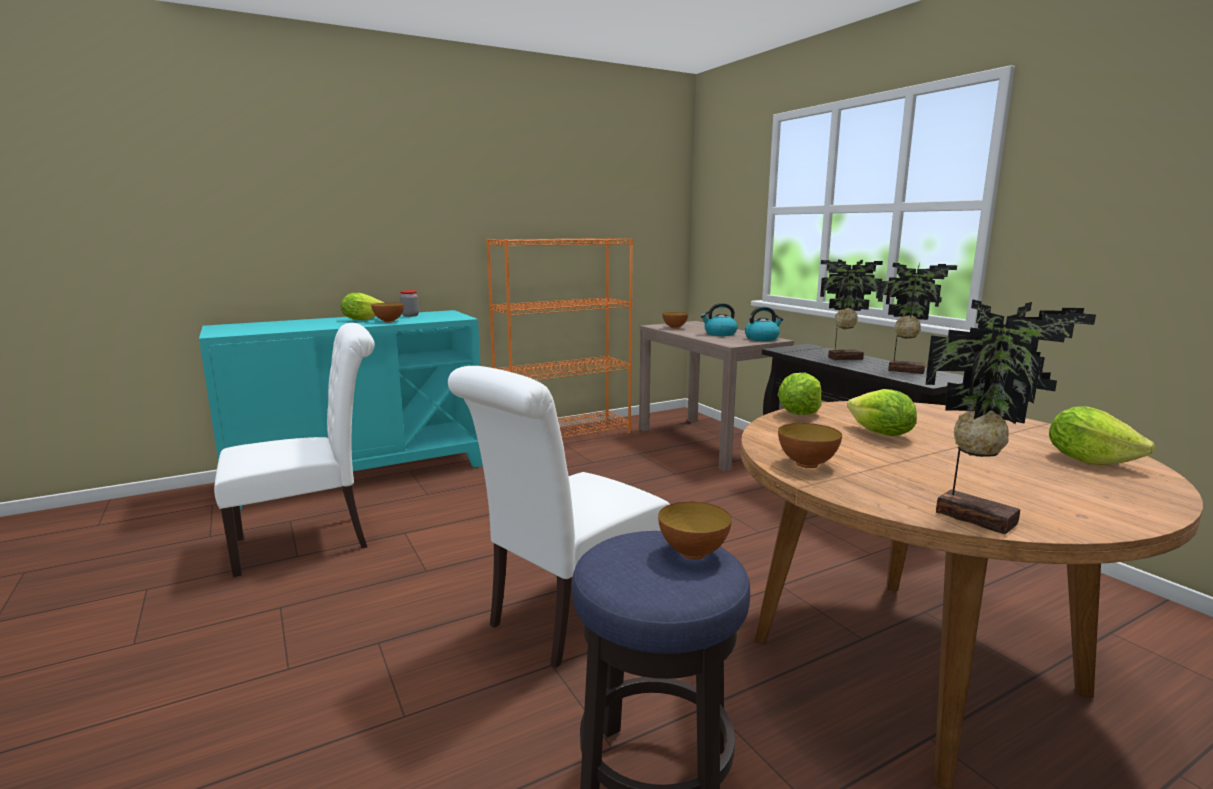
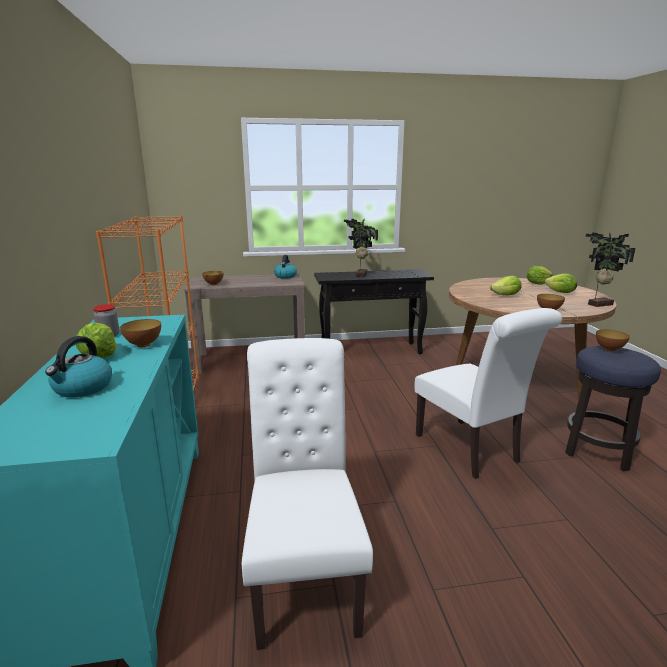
camera: 70 degrees left, 5 degrees up
kettle [701,303,738,336] -> kettle moved to [45,336,112,398]
lettuce [778,373,822,415] -> lettuce moved to [545,274,577,293]
potted plant [878,263,957,374] -> none

